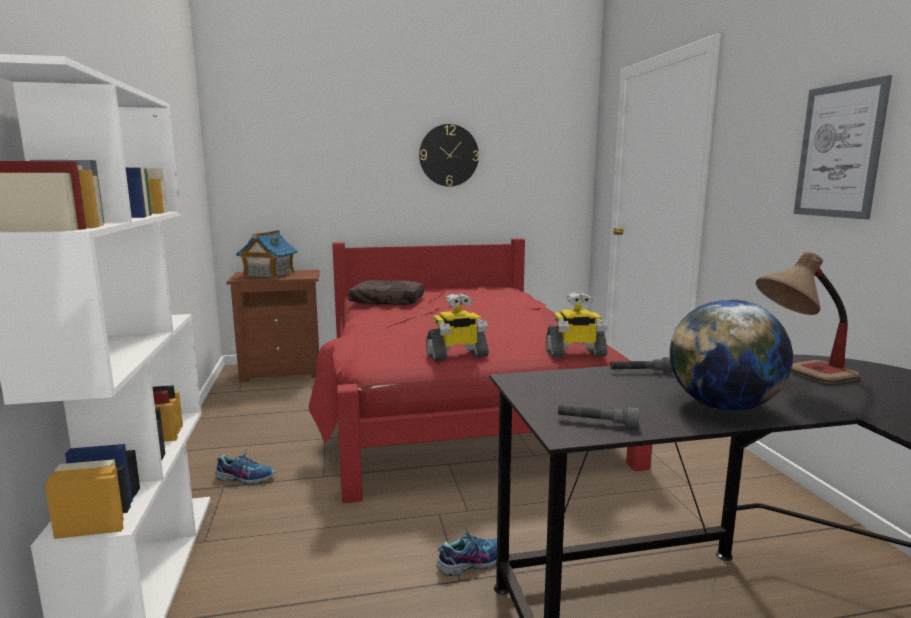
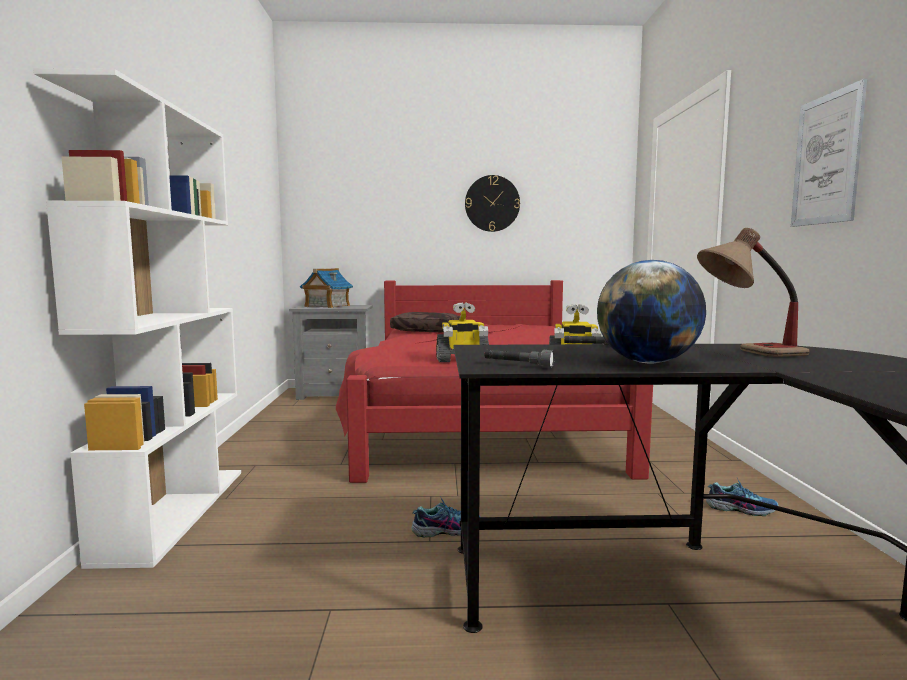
camera: 10 degrees right, 5 degrees down
shoe [215,448,275,484] -> shoe moved to [706,478,778,516]
brown nightstand [226,270,320,383] -> grey nightstand [289,305,373,400]

